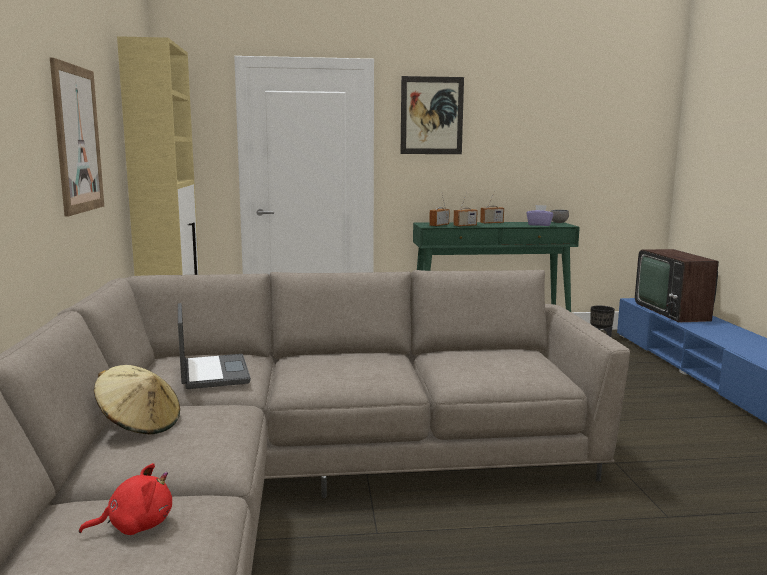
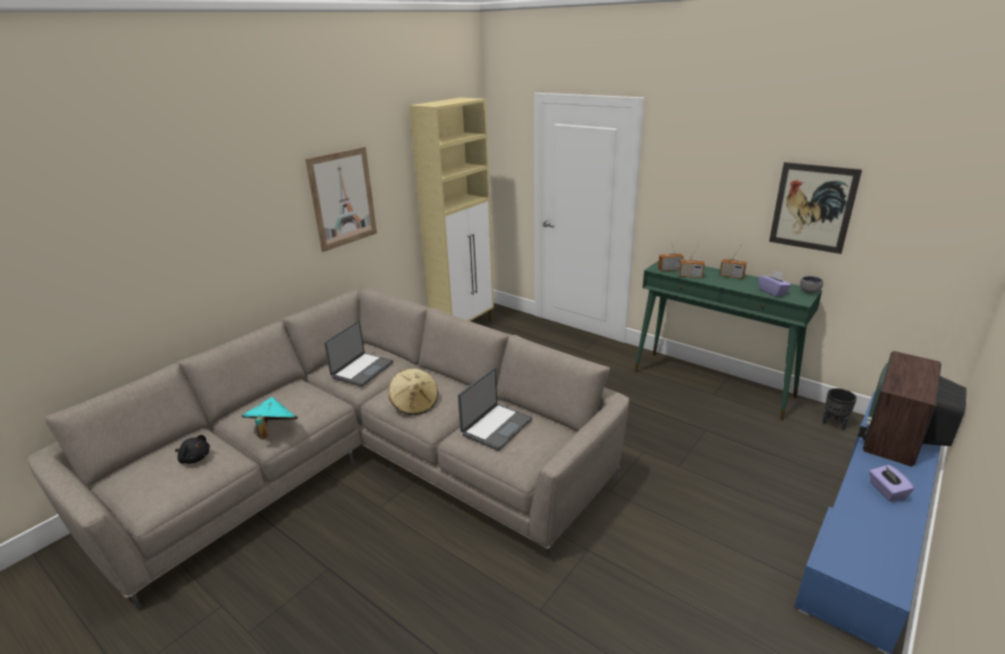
camera: 45 degrees right, 15 degrees up
red plush toy [79,463,172,535] -> black plush toy [175,435,210,464]
beige hat [94,365,180,435] -> beige hat moved to [389,368,438,415]
picture [401,76,464,154] -> picture moved to [769,162,862,254]
none -> turquoise hat [242,397,298,439]
none -> laptop [458,368,532,451]
none -> purple tissue box [869,464,914,501]

